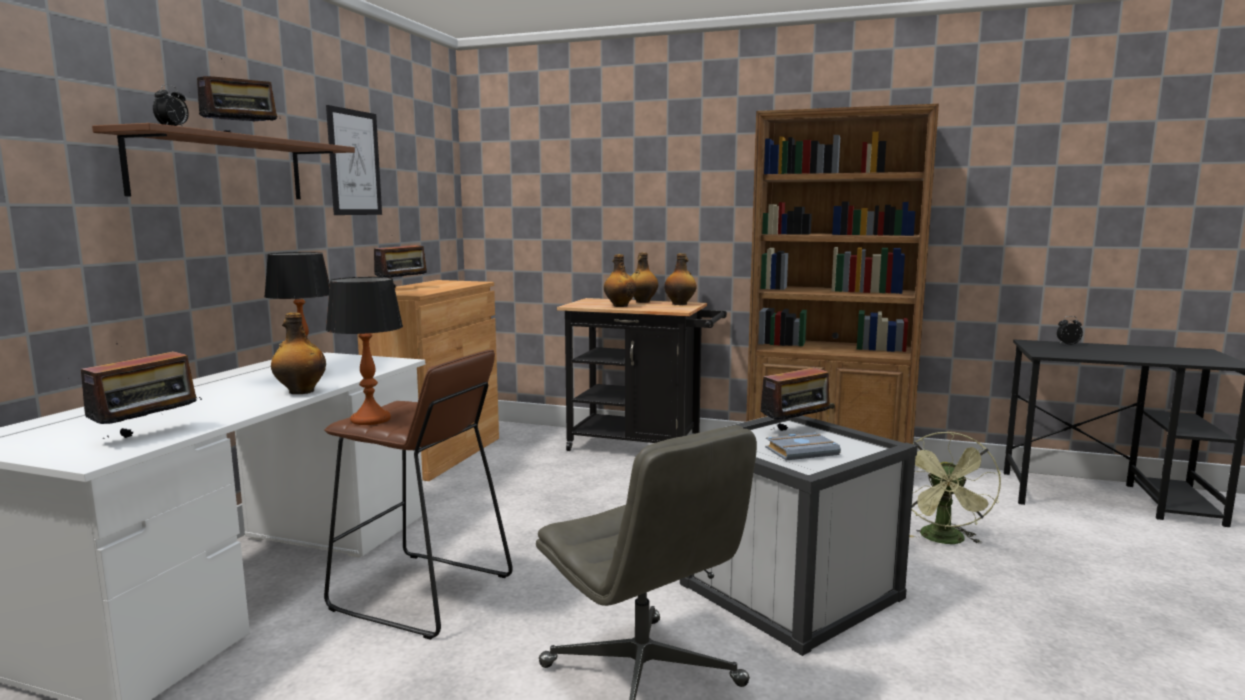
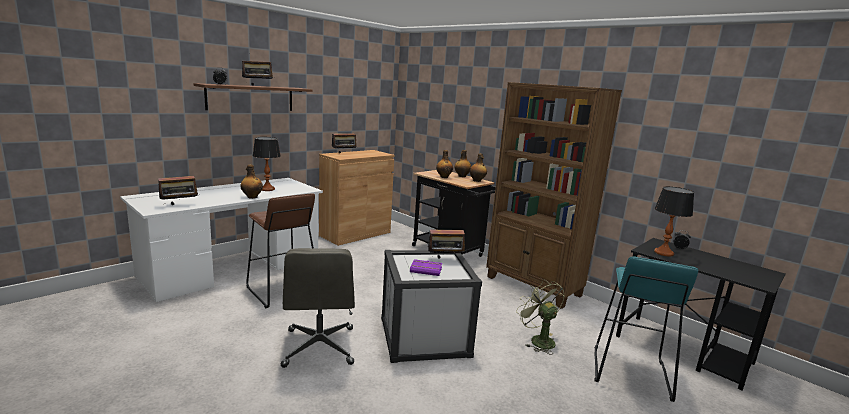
camera: 25 degrees right, 5 degrees up
picture [326,105,382,215] -> none
table lamp [326,277,403,425] -> table lamp moved to [654,186,694,257]
grey book [765,433,841,460] -> purple book [410,259,442,276]
green fan [909,432,1001,544] -> green fan turned 105 degrees clockwise [516,279,564,355]
none -> turquoise stool [595,256,698,402]

